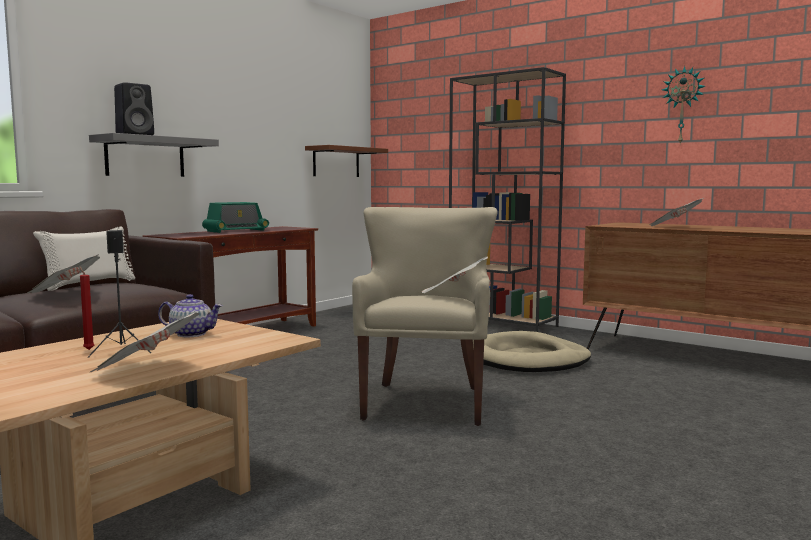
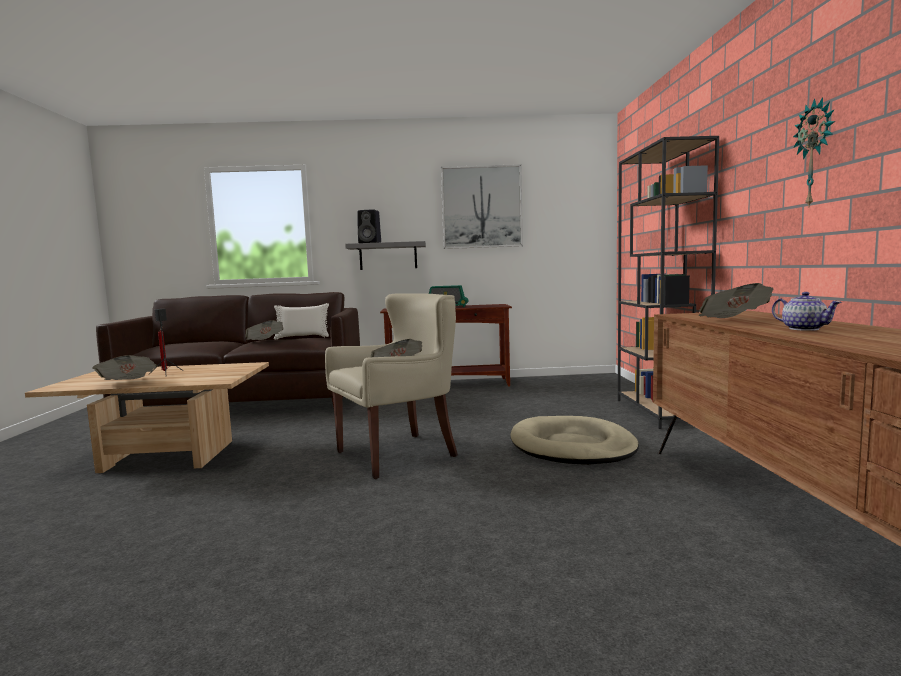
camera: 50 degrees right, 0 degrees up
teapot [158,294,223,337] -> teapot moved to [772,292,842,331]
brown shelf [305,145,388,177] -> none
none -> picture [441,164,523,249]

